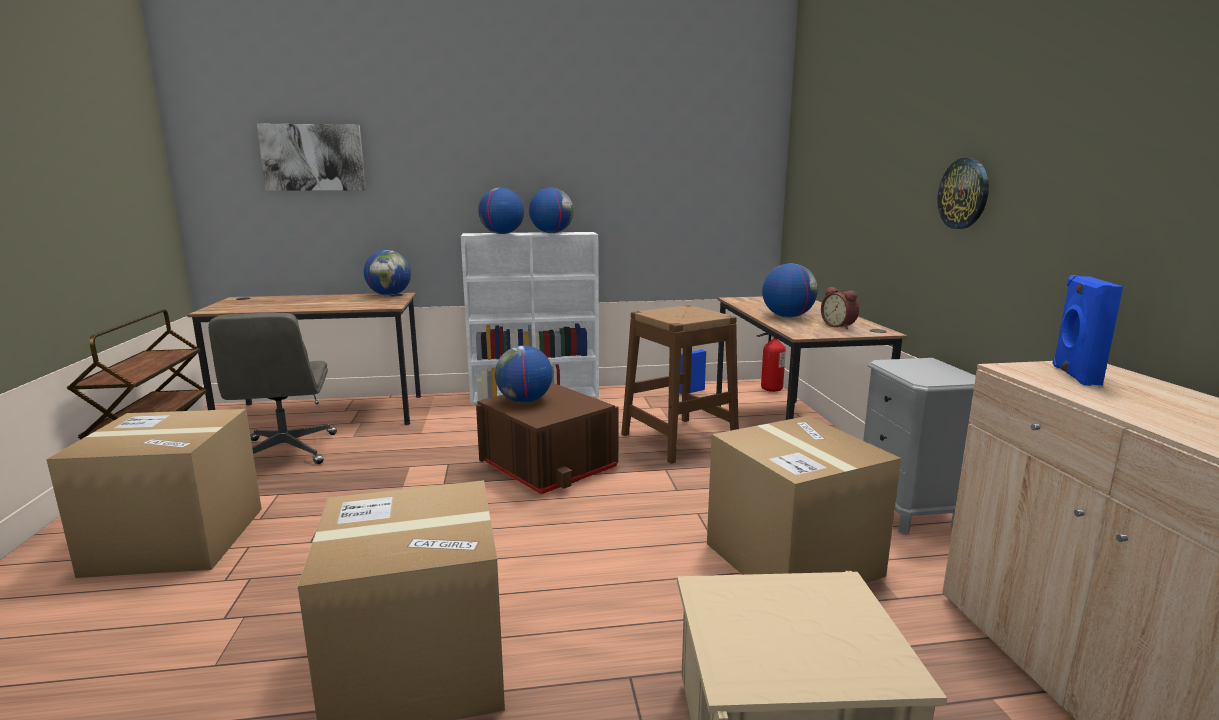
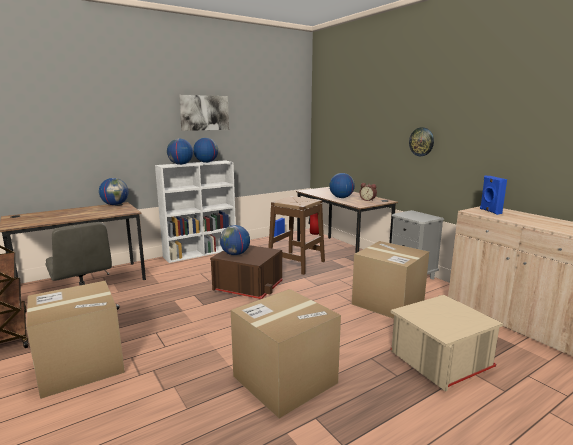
camera: 25 degrees left, 0 degrees up
picture [257,123,366,191] -> picture moved to [179,95,229,131]

